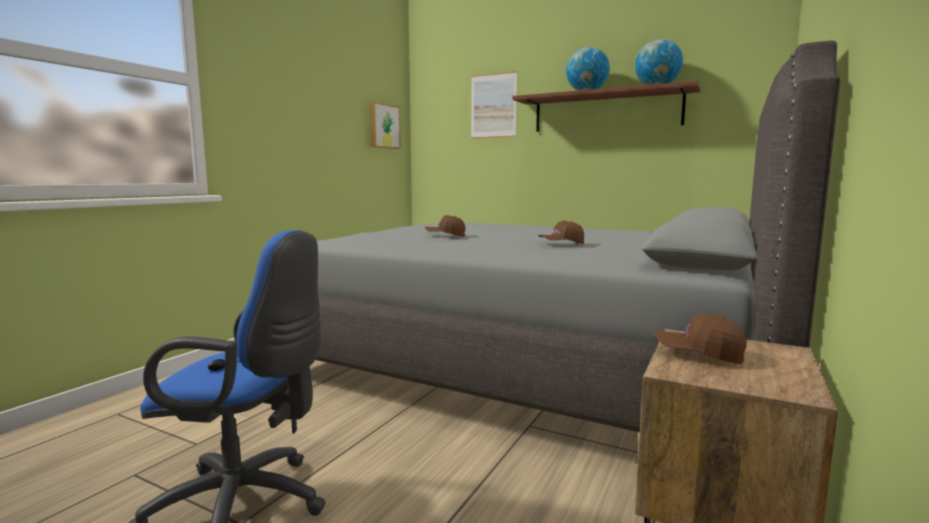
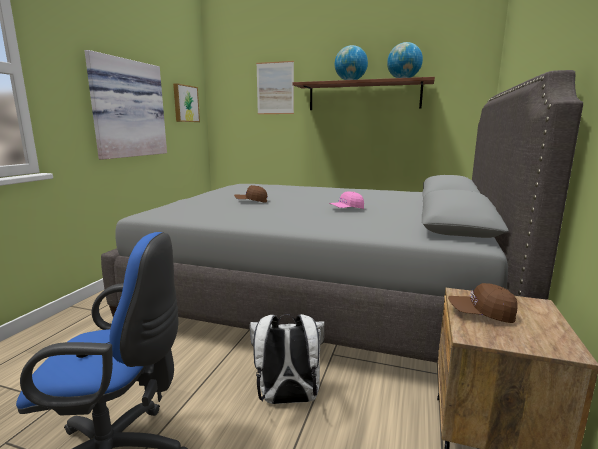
camera: 10 degrees left, 5 degrees up
brown cap [538,221,584,244] -> pink cap [329,191,364,209]
none -> picture [85,50,167,160]
none -> white backpack [249,314,324,404]

